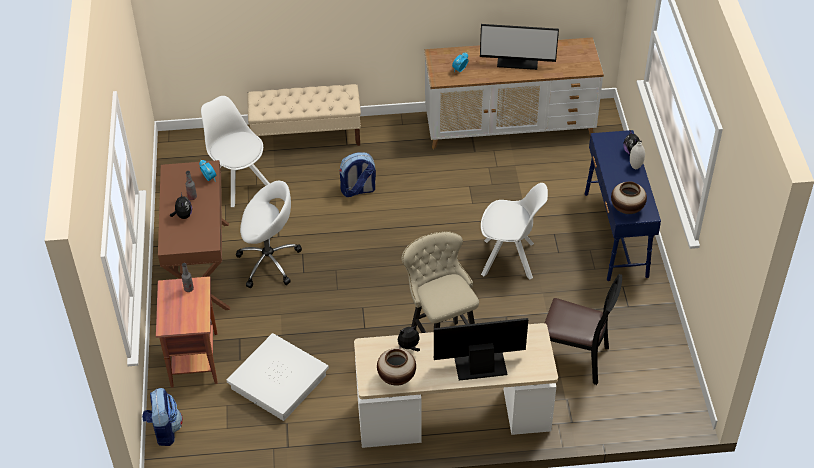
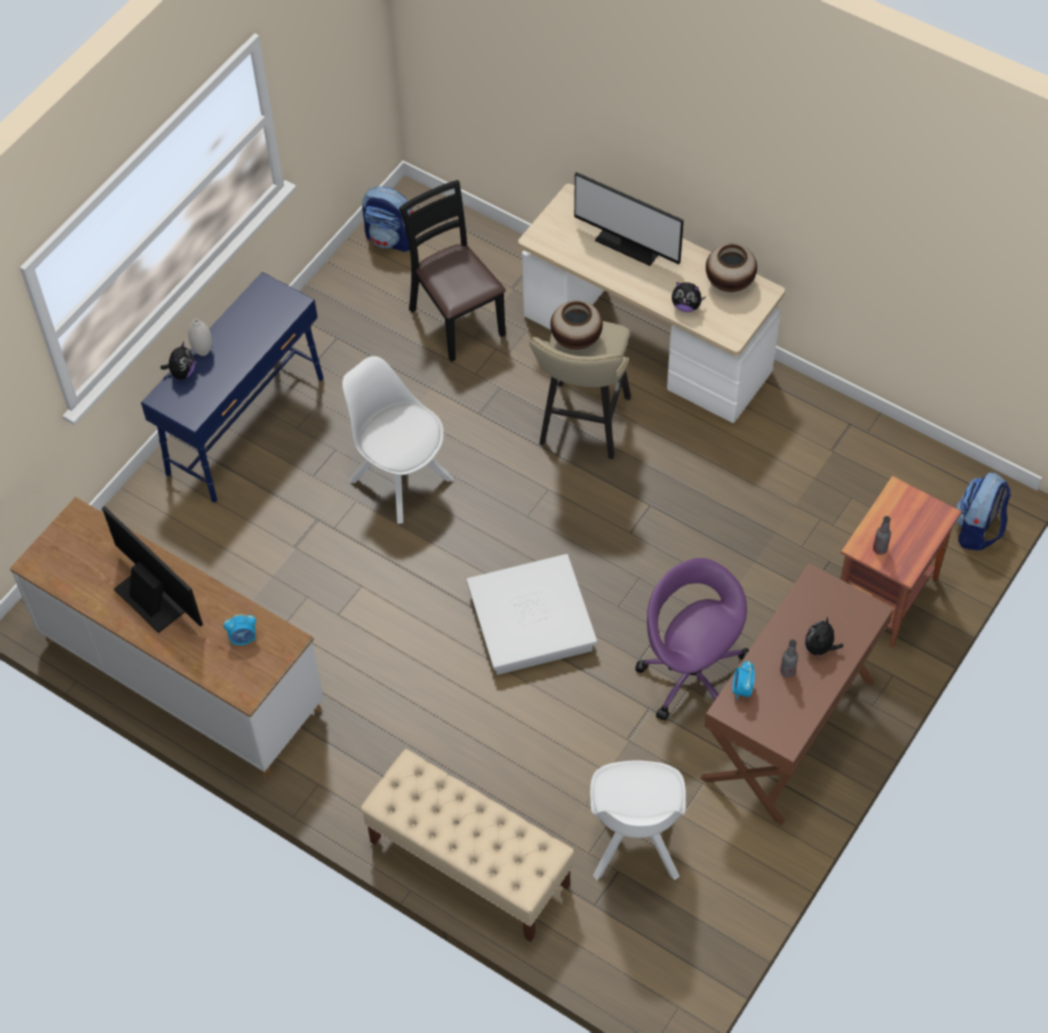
camera: 140 degrees left, 10 degrees up
white storage box [226,333,329,421] -> white storage box moved to [467,554,597,675]
white office chair [236,181,302,288] -> purple office chair [635,558,749,720]
backpack [339,152,376,197] -> backpack moved to [362,187,413,252]
vase [611,181,647,214] -> vase moved to [550,301,603,350]

